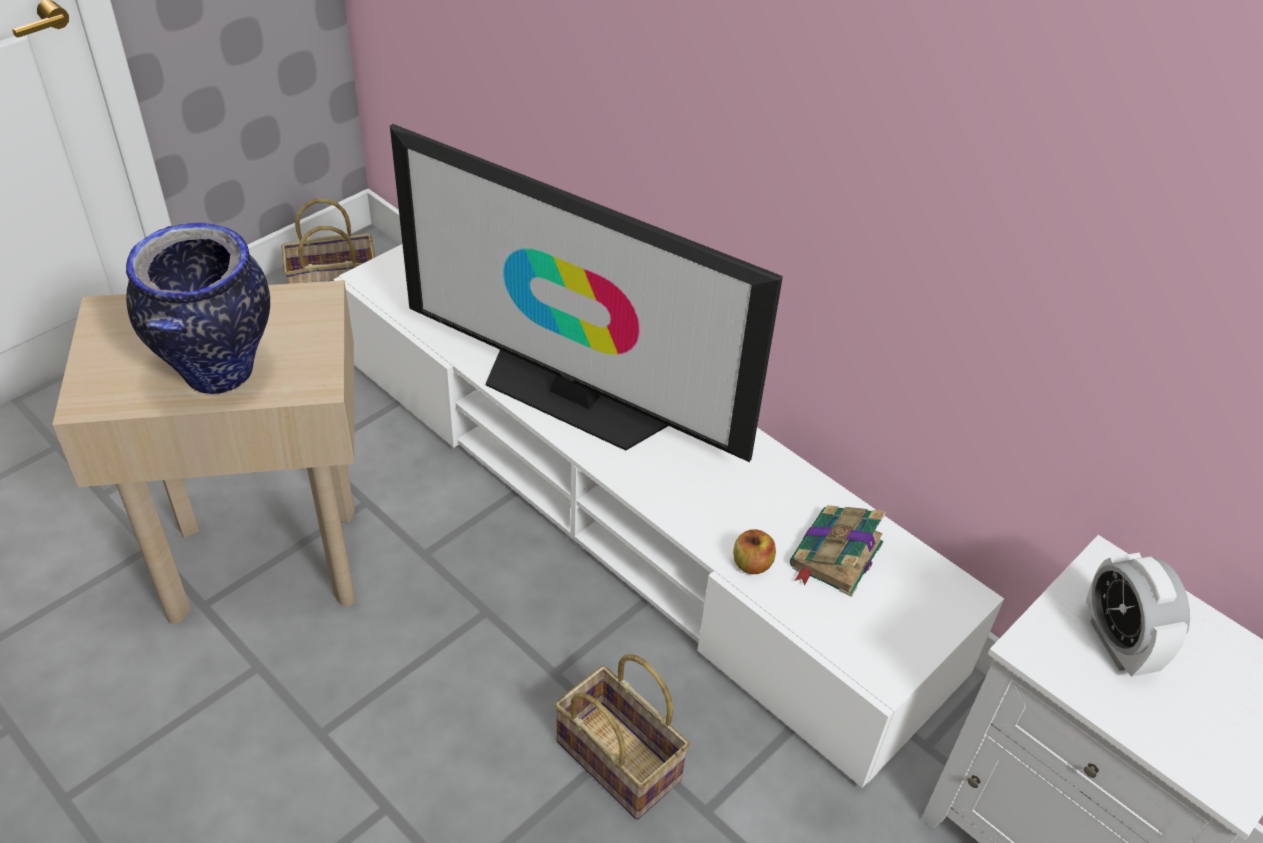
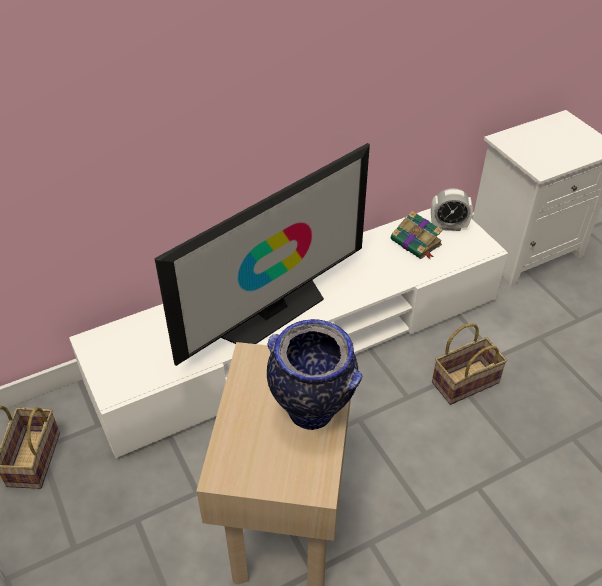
camera: 70 degrees left, 0 degrees up
apple [733,529,776,574] -> none
alarm clock [1086,552,1190,677] -> alarm clock moved to [431,188,473,231]

